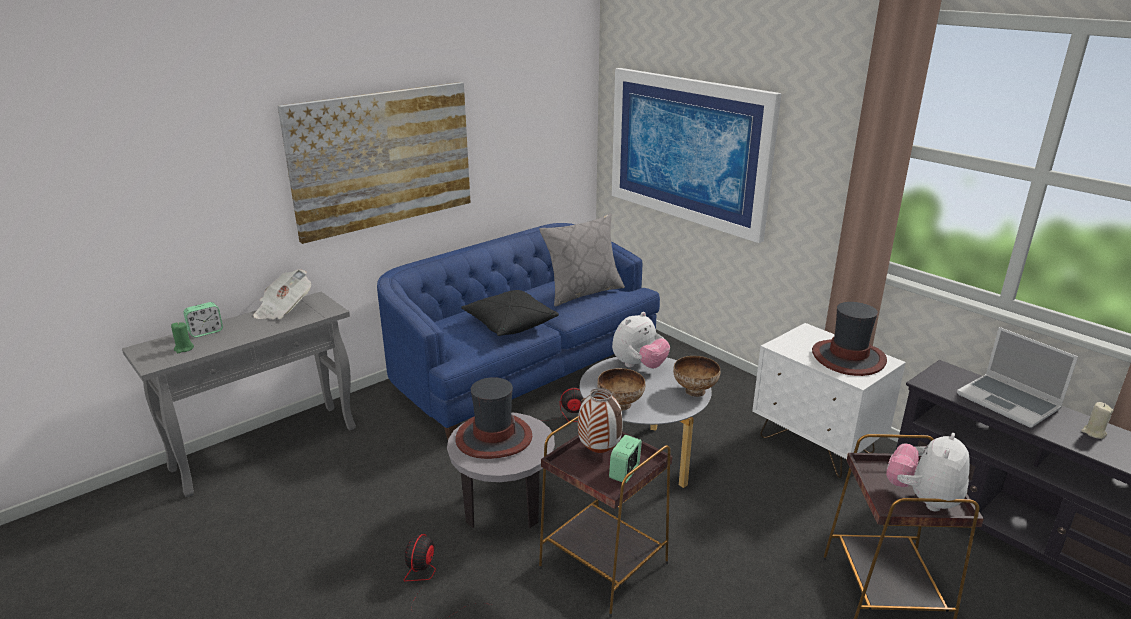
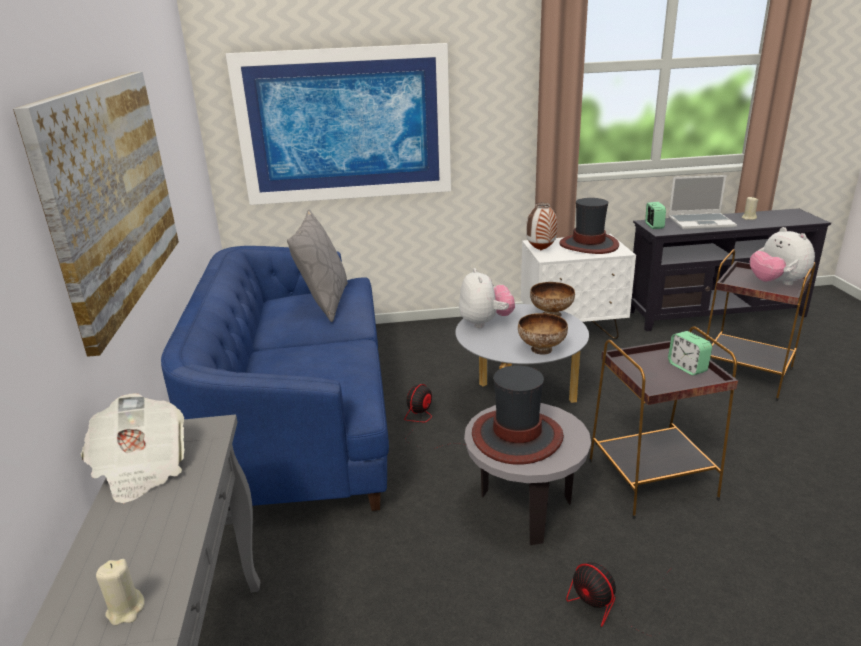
camera: 55 degrees left, 0 degrees up
green candle [171,322,194,353] -> beige candle [96,559,145,625]
alarm clock [183,302,223,338] -> alarm clock moved to [645,202,666,229]
black pillow [461,290,559,336] -> none
vase [578,388,623,453] -> vase moved to [526,203,557,250]

